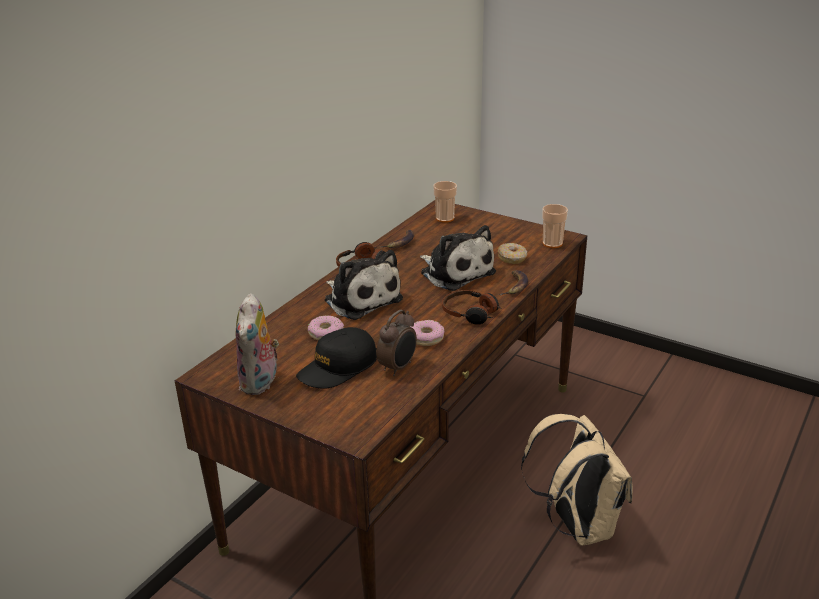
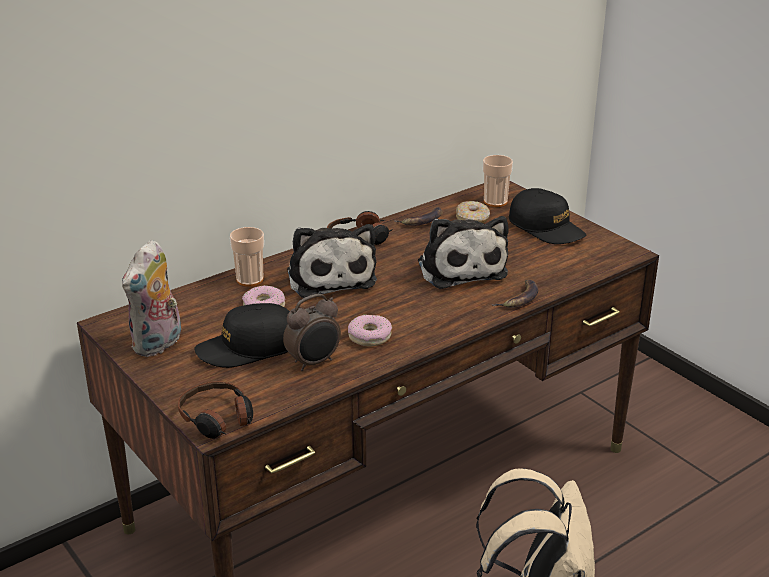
camera: 20 degrees right, 0 degrees up
headphones [442,290,502,325] -> headphones moved to [178,381,253,439]
donut [498,243,527,264] -> donut moved to [456,201,490,223]
cup [542,204,568,248] -> cup moved to [230,227,264,287]
none -> black cap [509,188,586,244]

